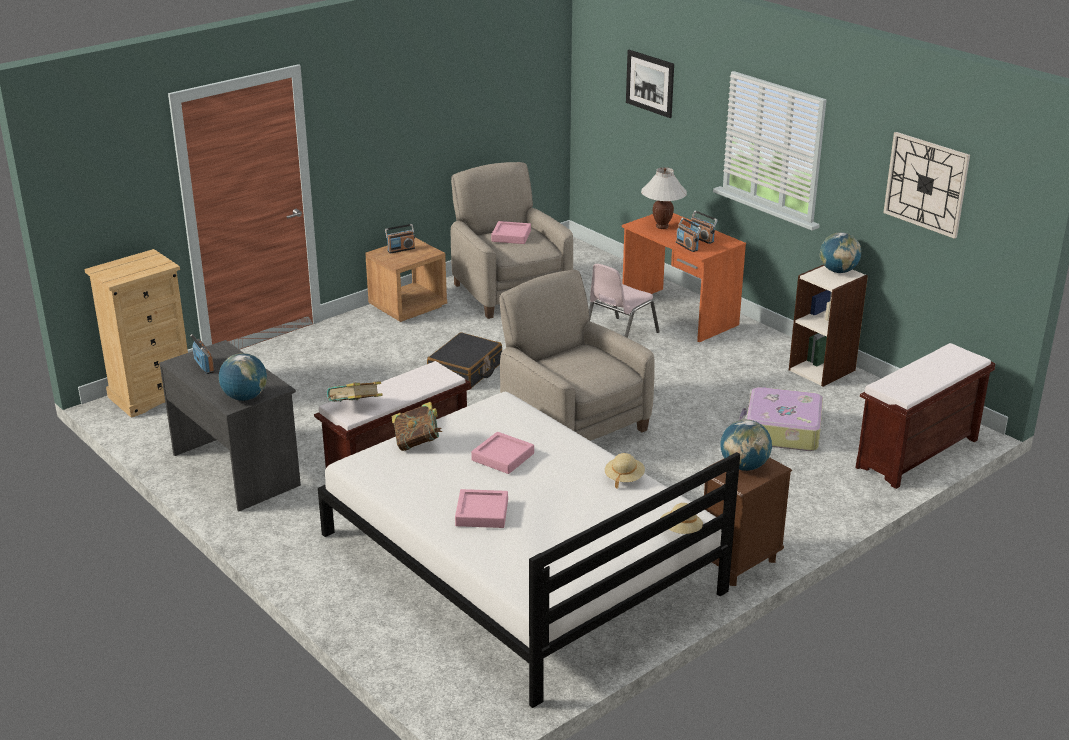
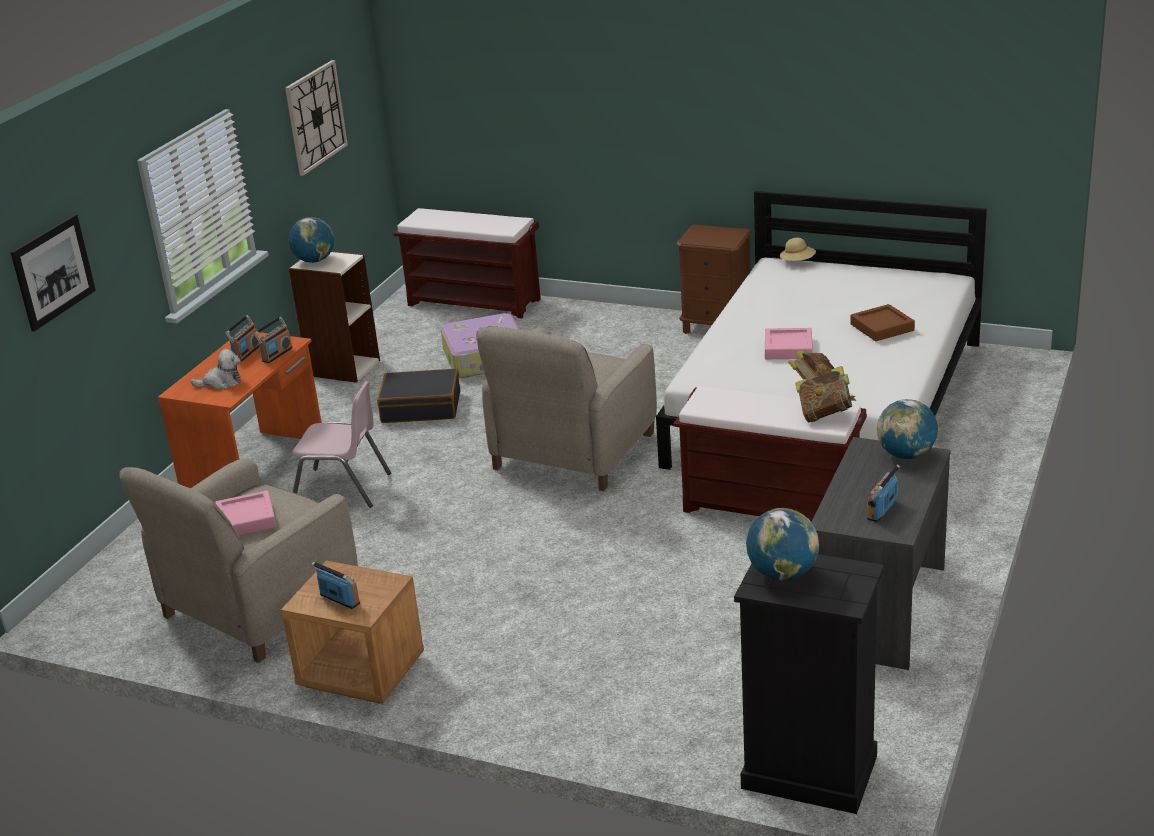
camera: 115 degrees left, 0 degrees up
beige dresser [85,249,188,418] -> black dresser [734,554,884,814]
black suitcase [427,332,502,388] -> black suitcase moved to [377,368,460,423]
pink tray [455,489,508,528] -> brown tray [850,304,915,341]
beige hat [605,453,645,488] -> none
white table lamp [641,167,687,229] -> plush toy [190,349,241,390]
globe [721,419,772,471] -> globe moved to [746,508,819,581]

